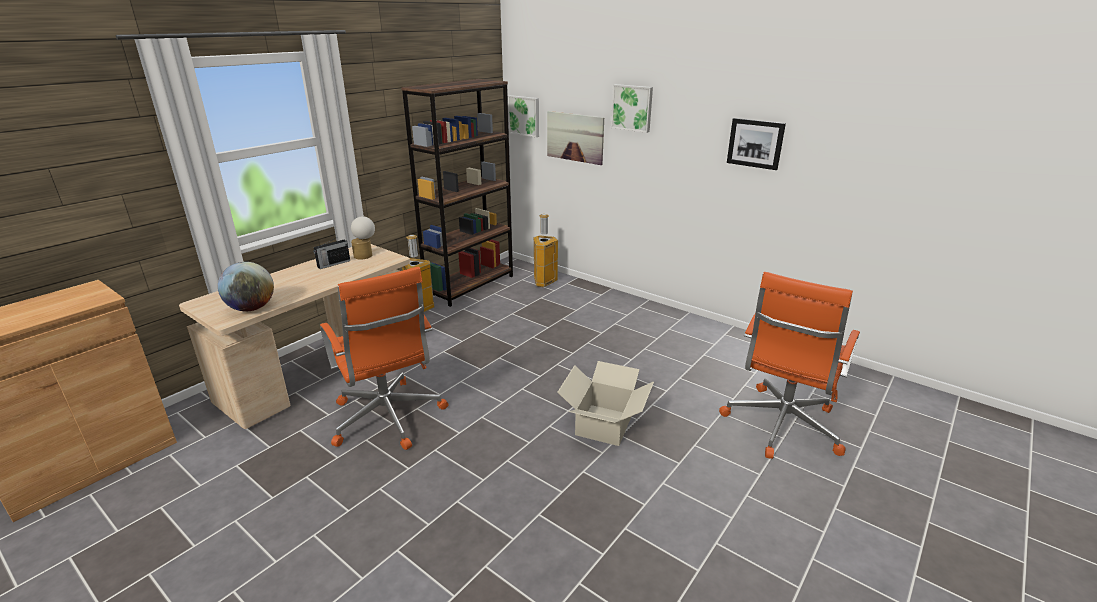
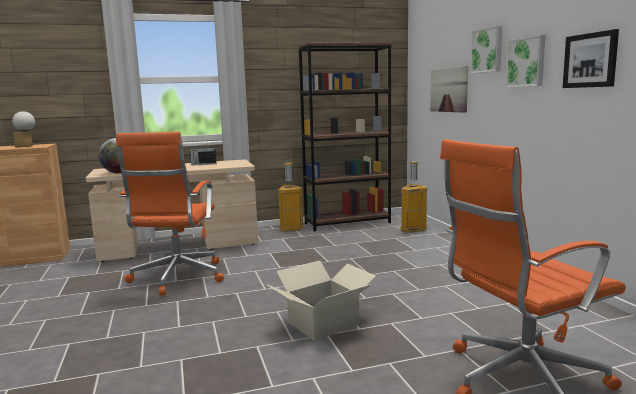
camera: 35 degrees right, 15 degrees down
table lamp [351,216,375,260] -> table lamp moved to [12,111,35,147]
picture [508,95,539,137] -> picture moved to [506,35,545,87]

